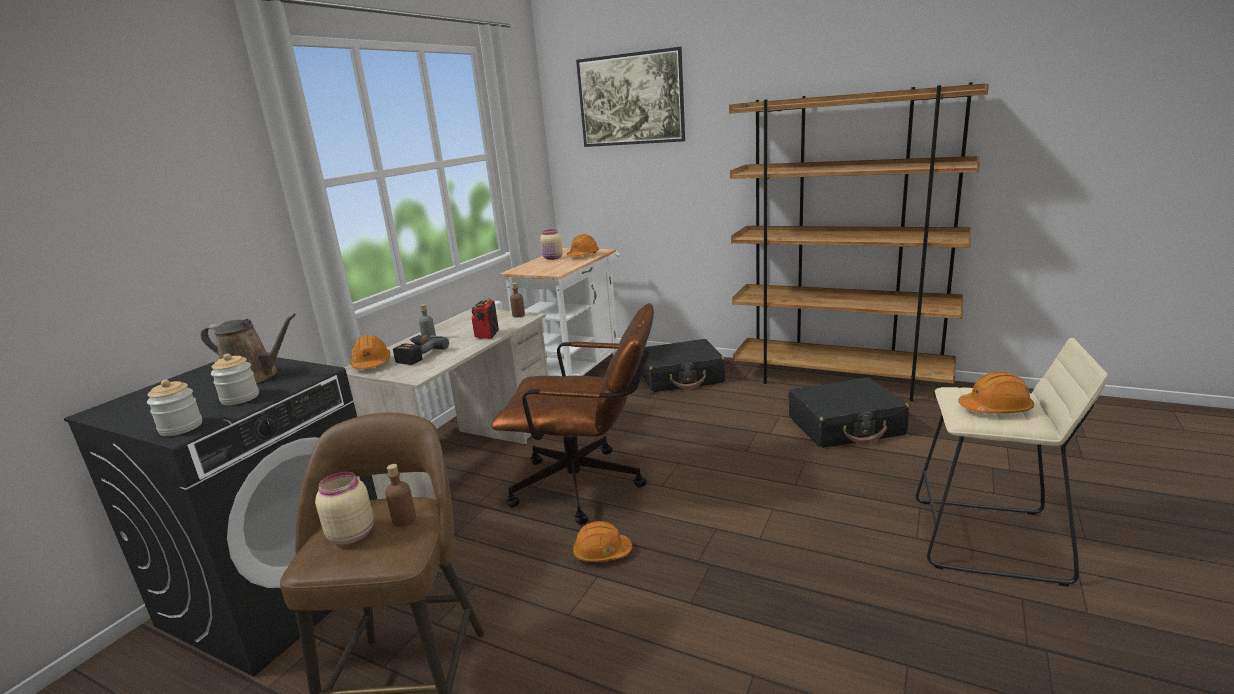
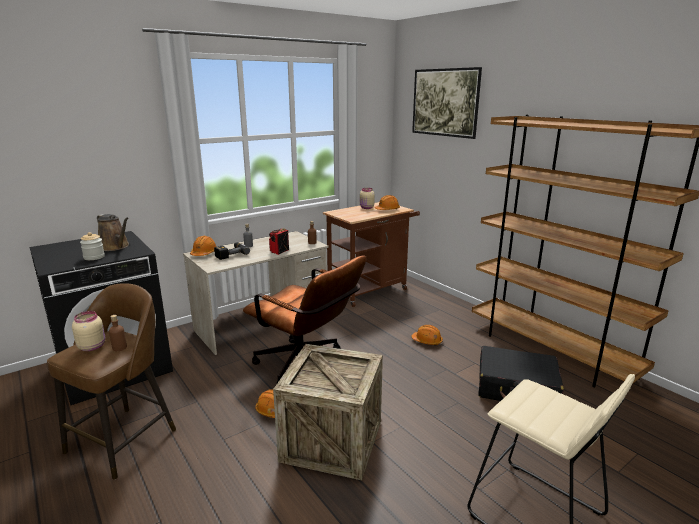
camera: 25 degrees right, 0 degrees up
jar [147,380,202,436] -> none
white cart [500,248,620,376] -> brown cart [323,202,420,307]
black suitcase [642,339,725,392] -> none
orange hard hat [958,372,1034,413] -> orange hard hat moved to [411,325,443,346]
none -> crate [273,344,383,480]

